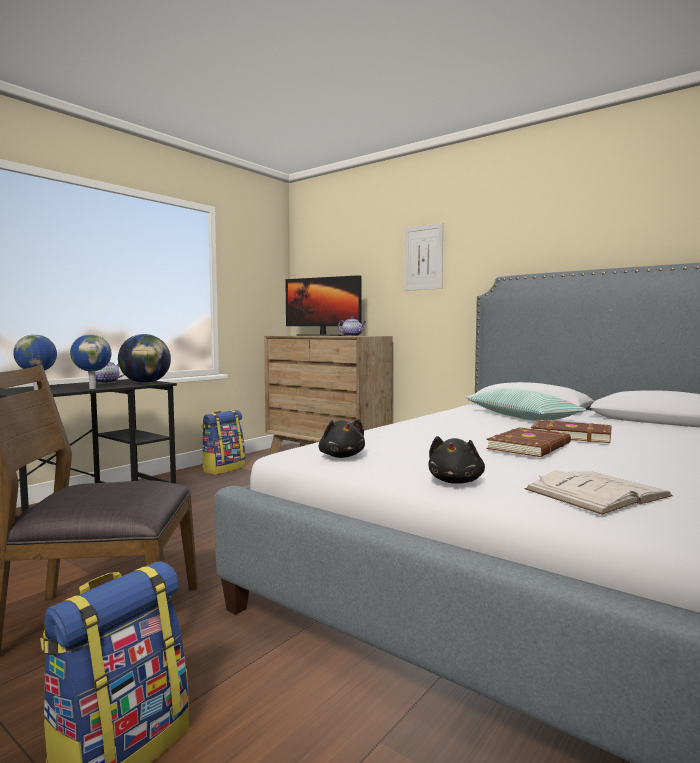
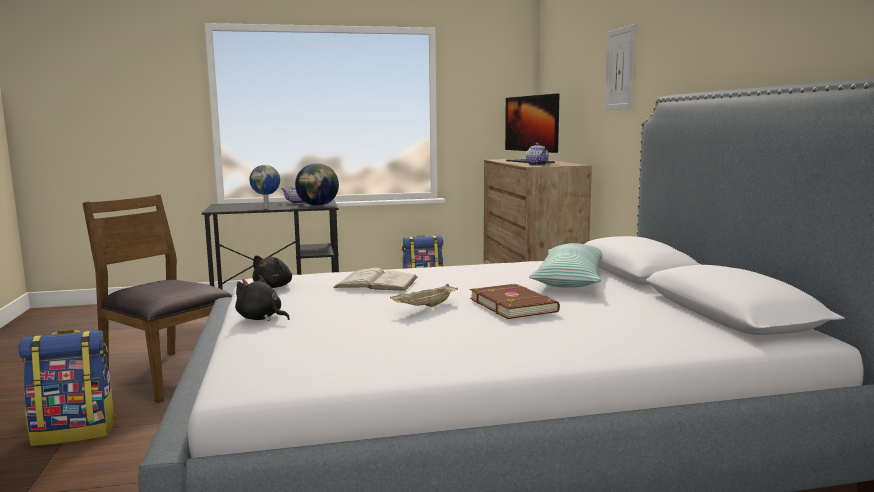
camera: 40 degrees right, 5 degrees up
globe [13,334,57,390] -> none
black plush toy [428,436,485,484] -> black plush toy turned 60 degrees clockwise [235,275,290,321]
brown book [486,427,571,457] -> beige tray [390,284,458,307]
white book [525,471,673,515] -> white book moved to [333,267,418,291]

